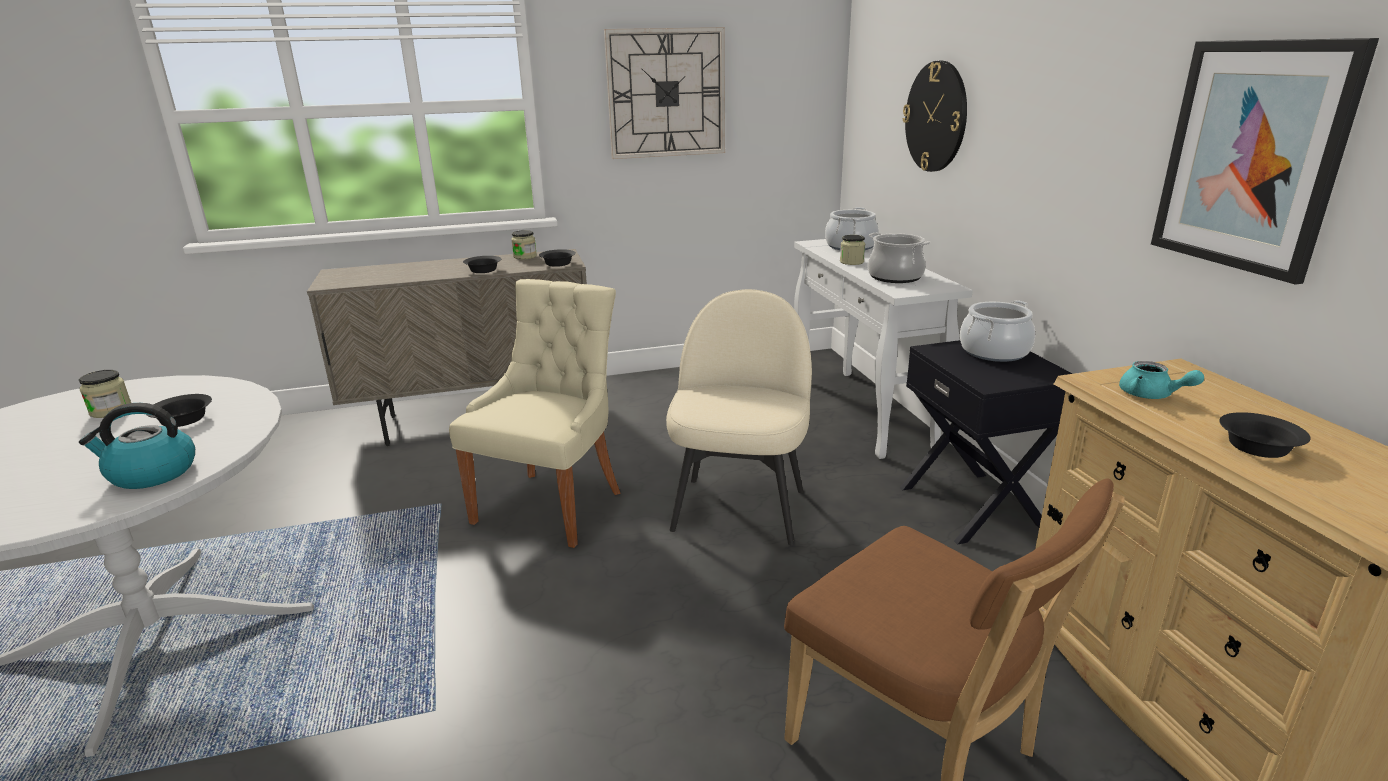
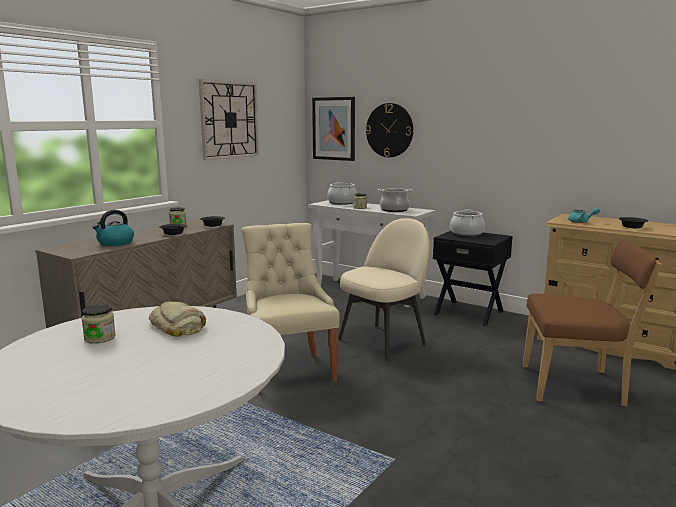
camera: 40 degrees left, 10 degrees down
kettle [79,403,195,489] -> kettle moved to [93,210,134,246]
black bowl [146,394,212,427] -> bread [149,301,206,337]
beige chair [666,289,812,545] -> beige chair turned 75 degrees clockwise [338,218,429,361]
picture [1151,38,1379,285] -> picture moved to [312,97,355,161]

